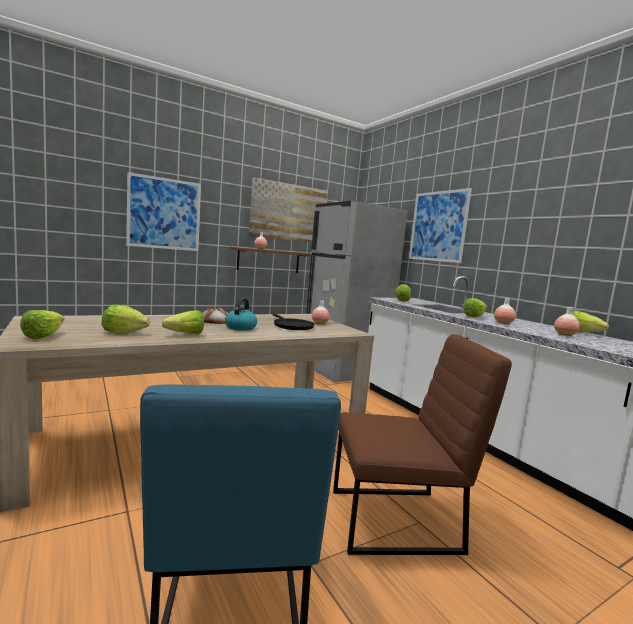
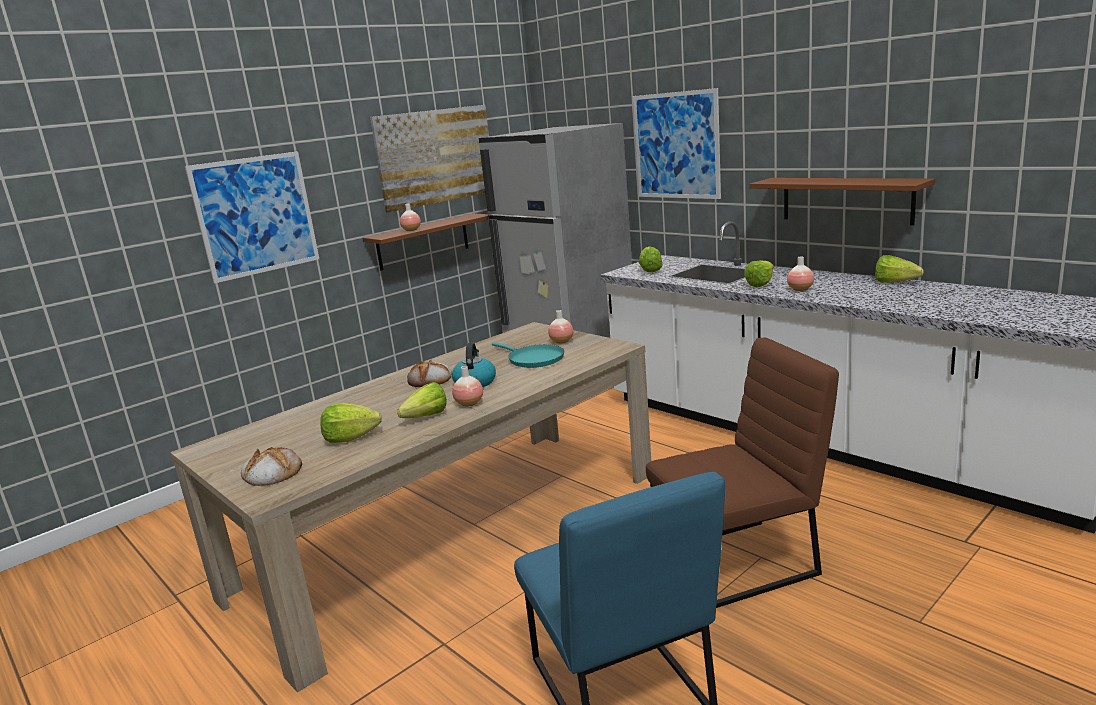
camera: 10 degrees left, 10 degrees up
lettuce [20,310,64,339] -> bread [241,447,302,486]
black frying pan [273,314,315,330] -> turquoise frying pan [492,342,564,368]
vase [554,307,580,336] -> vase moved to [452,366,483,407]
none -> brown shelf [749,178,935,225]

